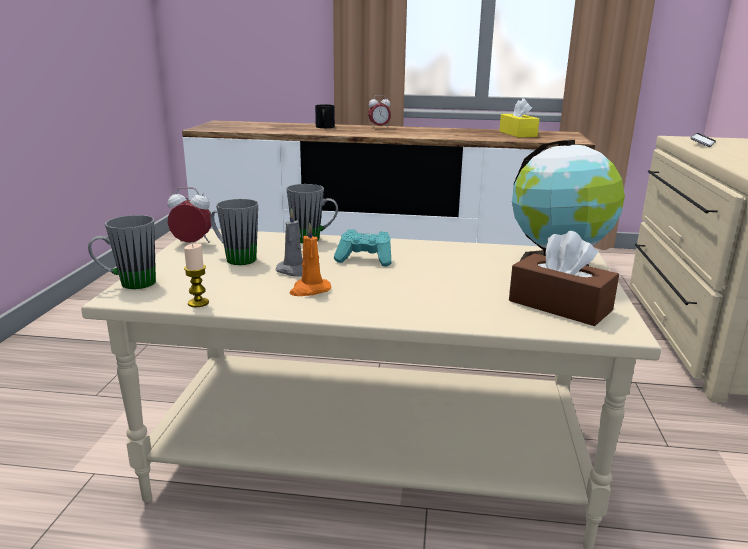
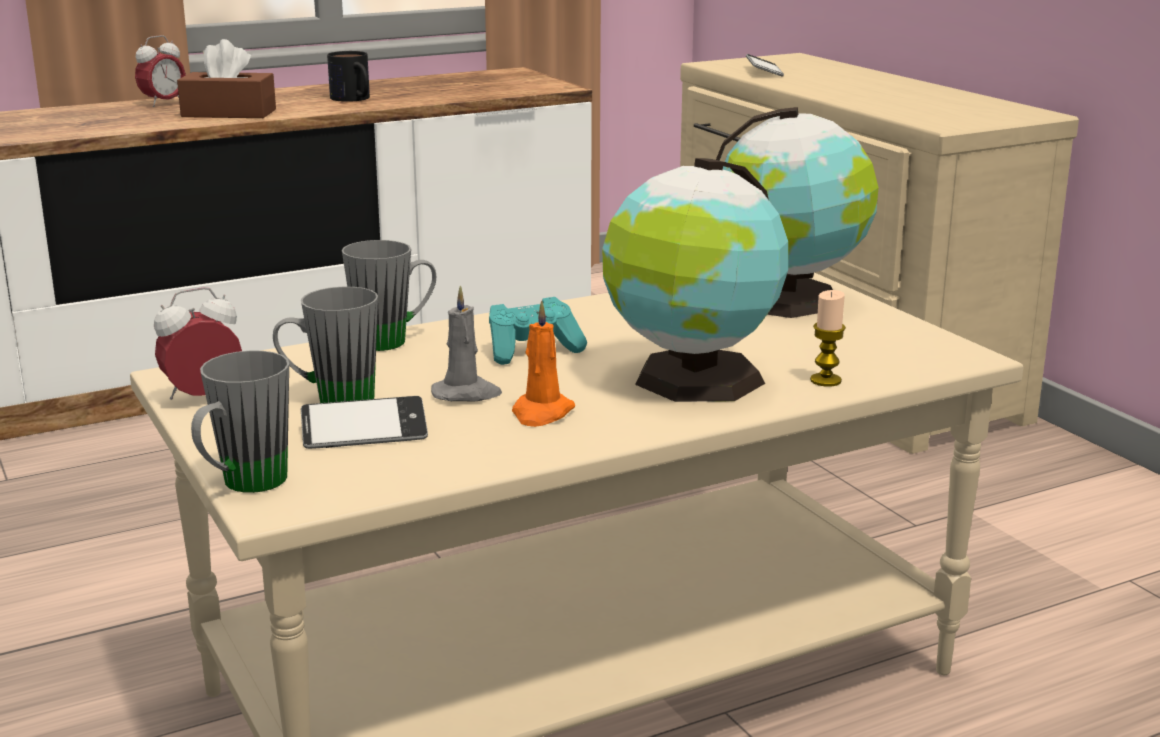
camera: 35 degrees left, 0 degrees up
candle [184,243,209,307] -> candle moved to [810,290,846,386]
mug [315,104,335,128] -> mug moved to [327,51,370,102]
yellow tissue box [499,98,539,137] -> none
brown tissue box [509,231,619,326] -> brown tissue box moved to [177,39,276,118]
none -> phone [301,396,428,449]
none -> globe [602,158,788,402]

